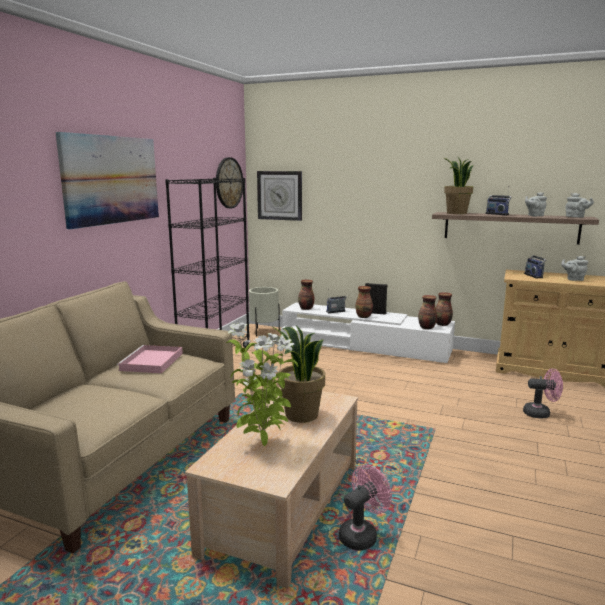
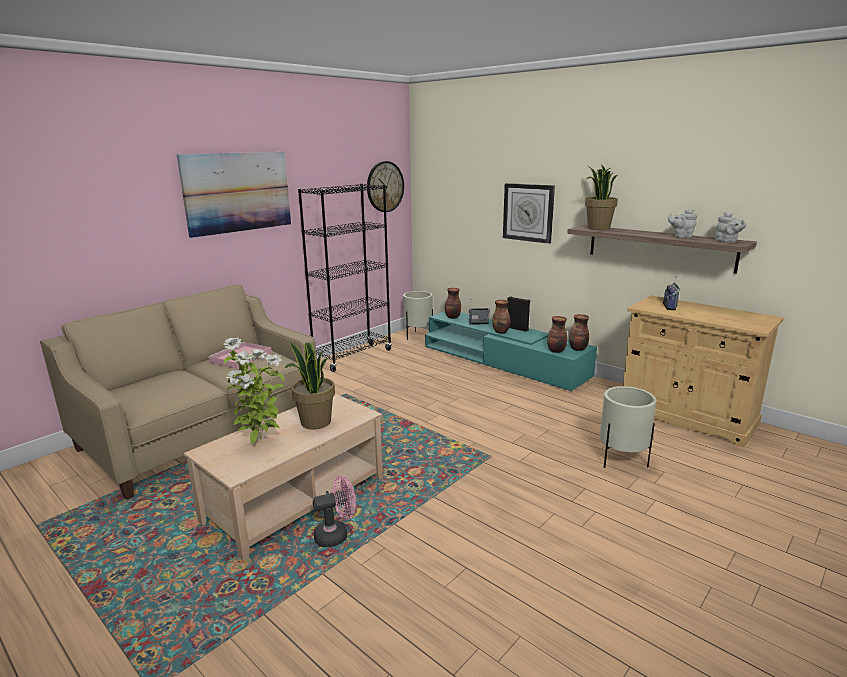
camera: 20 degrees right, 5 degrees up
wall clock [257,171,302,221] -> wall clock moved to [503,183,555,244]
white tv stand [281,303,455,363] -> turquoise tv stand [425,311,597,391]
radio [485,186,511,215] -> none
pink fan [523,368,563,418] -> beige planter [600,386,656,468]
grey teapot [561,256,588,281] -> none

